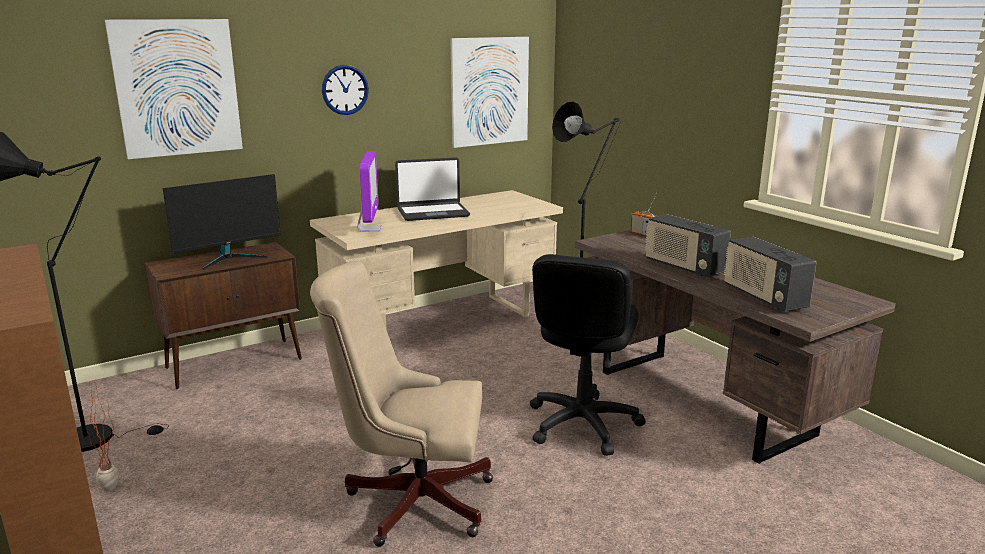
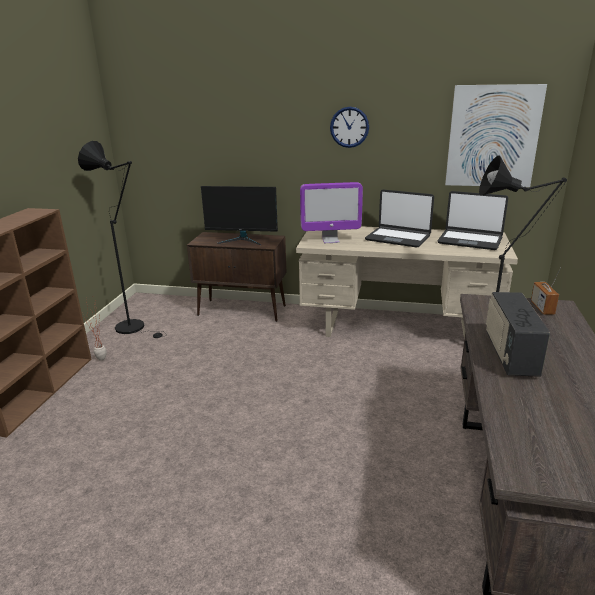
camera: 45 degrees right, 5 degrees up
picture [105,19,243,159] -> none
beige office chair [310,261,493,547] -> none
monitor [357,151,382,232] -> monitor turned 45 degrees clockwise [300,182,363,243]
black office chair [530,254,646,456] -> none
radio [724,237,816,312] -> none
none -> laptop [437,191,508,250]

